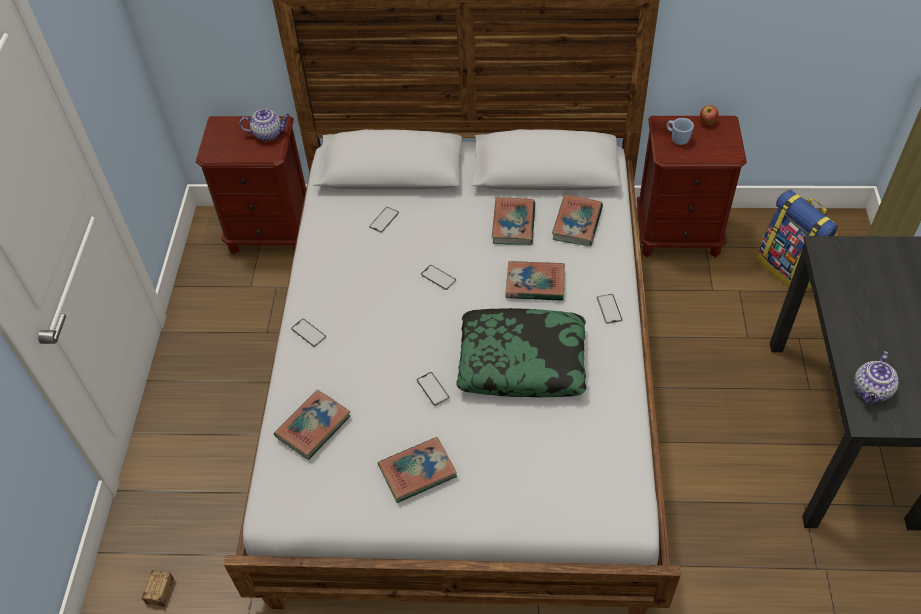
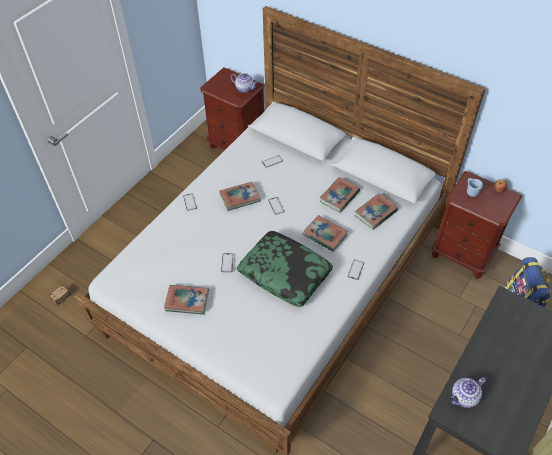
camera: 30 degrees right, 0 degrees up
book [274,390,351,460] -> book moved to [219,182,260,211]

